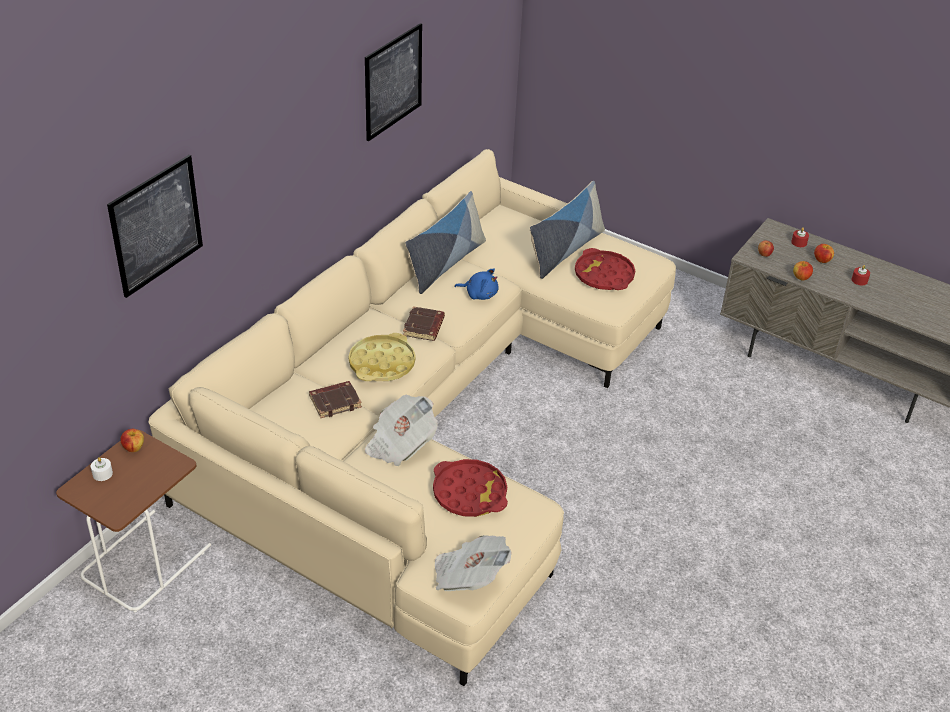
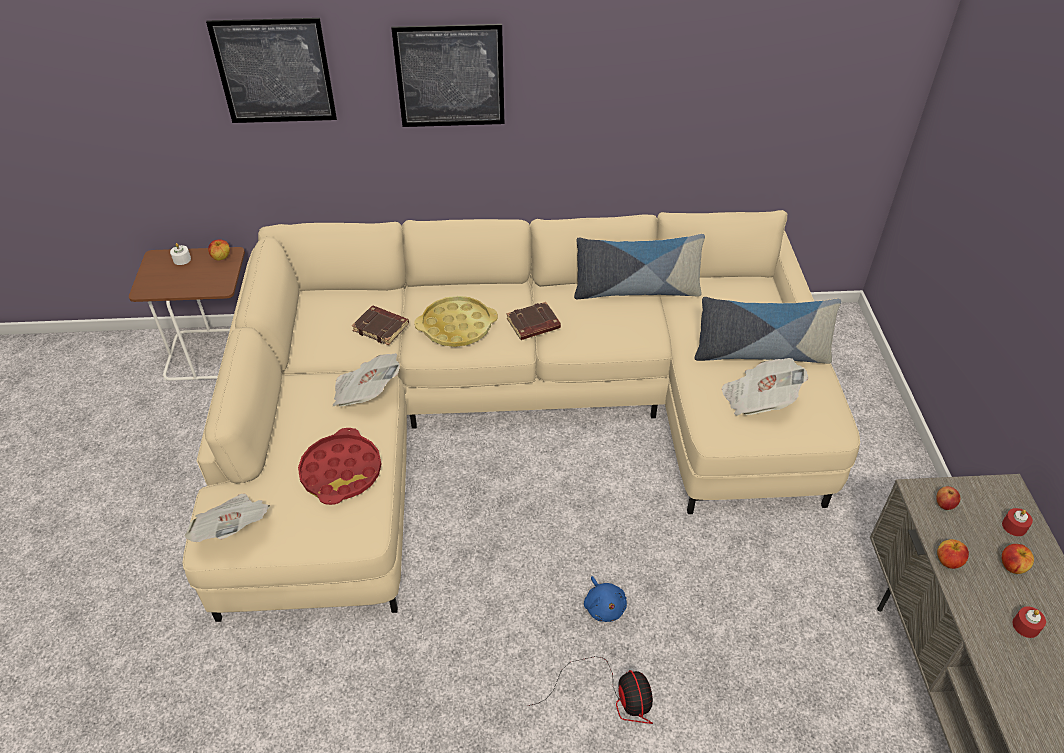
camera: 55 degrees right, 5 degrees up
picture [365,23,422,142] -> picture moved to [391,24,504,127]
blue plush toy [454,268,499,300] -> blue plush toy moved to [584,576,627,622]
red tray [575,248,635,290] -> newspaper [721,358,808,416]
none -> fan [528,656,653,724]

